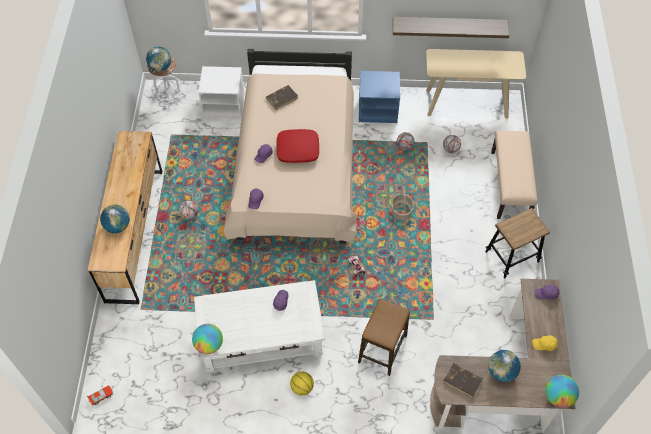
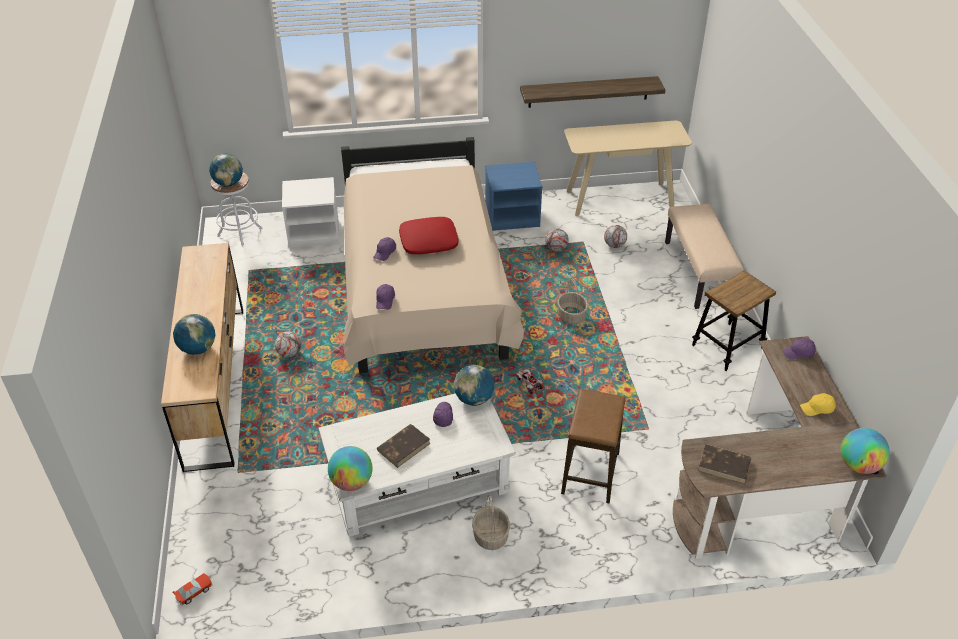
camera: 10 degrees left, 15 degrees down
brown book [266,85,298,110] -> brown book moved to [377,424,430,468]
basketball [290,372,314,395] -> basket [472,494,510,550]
globe [488,350,521,382] -> globe moved to [454,365,495,406]

